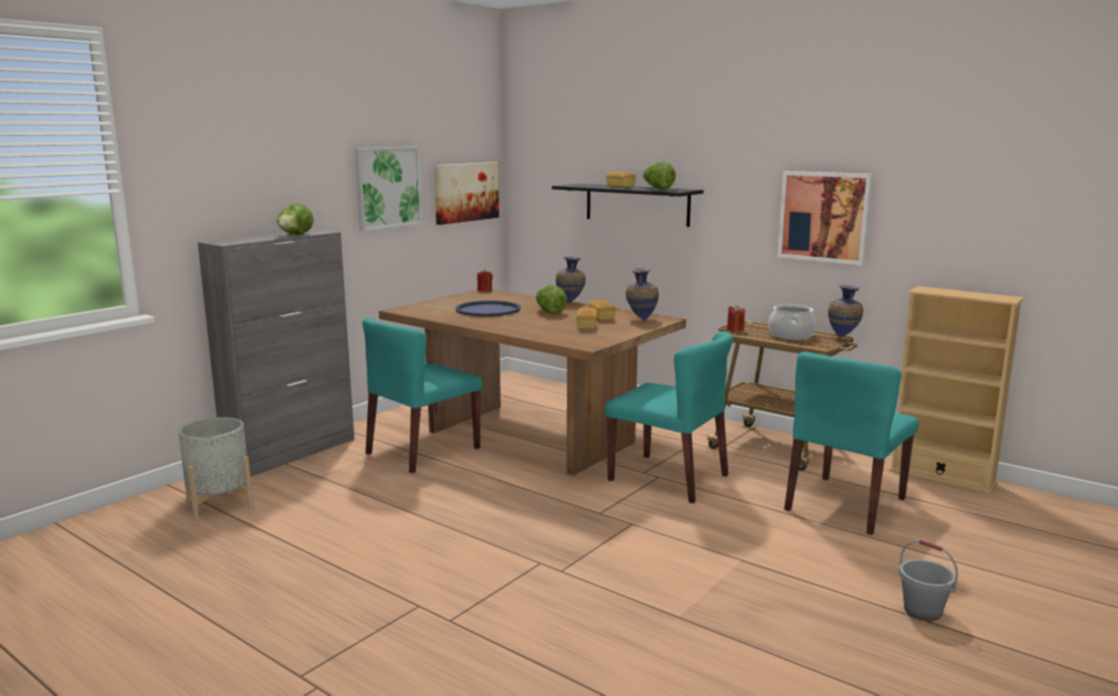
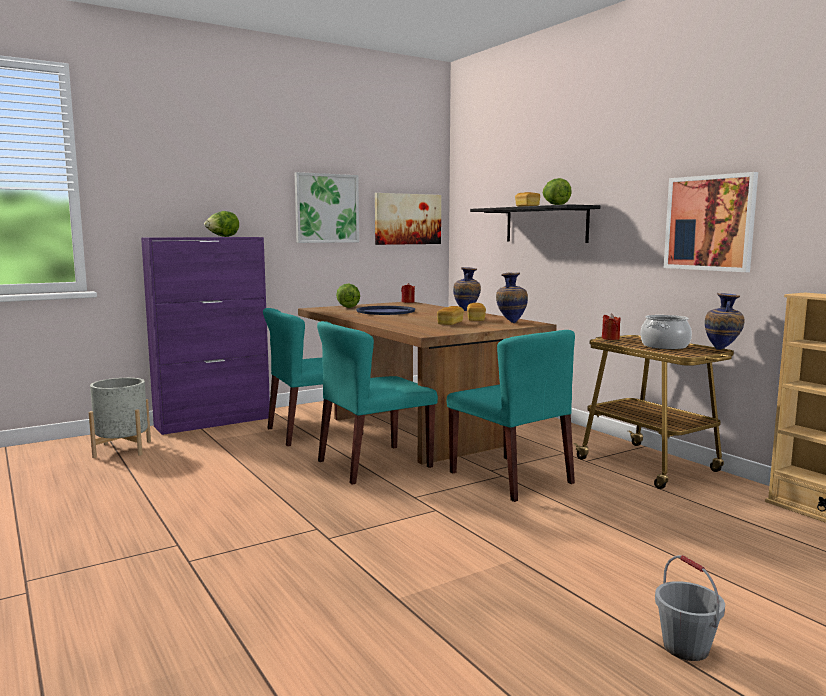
camera: 20 degrees right, 5 degrees down
grey cabinet [198,229,354,477] -> purple cabinet [141,237,270,435]
lettuce [536,285,567,314] -> lettuce moved to [336,283,360,308]
turquoise chair [784,352,919,535] -> turquoise chair moved to [317,321,438,485]

